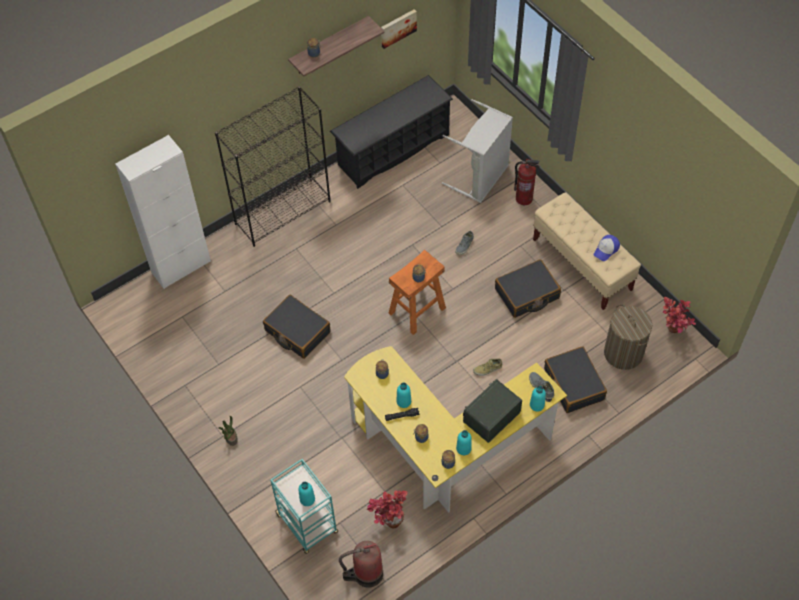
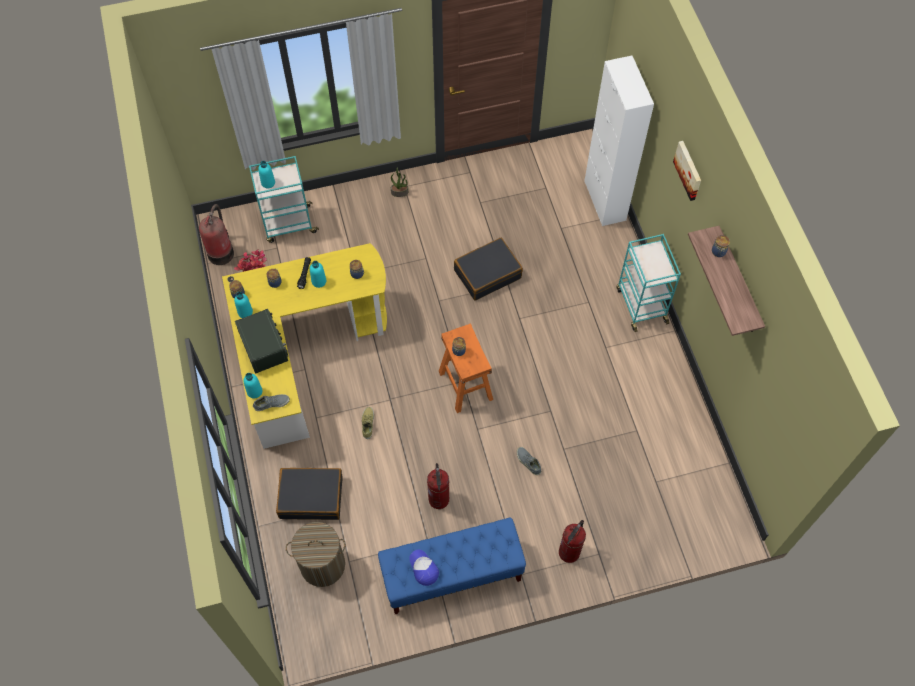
camera: 110 degrees right, 5 degrees up
black bookcase [215,86,331,247] -> turquoise cart [617,234,681,332]
black shoe rack [330,75,453,189] -> none
picture [381,9,417,49] -> picture moved to [673,141,701,201]
grey laundry basket [442,99,513,203] -> none
black suitcase [495,259,561,318] -> fire extinguisher [427,463,449,509]
beige bench [533,192,641,310] -> blue bench [378,518,526,614]
potted plant [663,297,696,333] -> none

